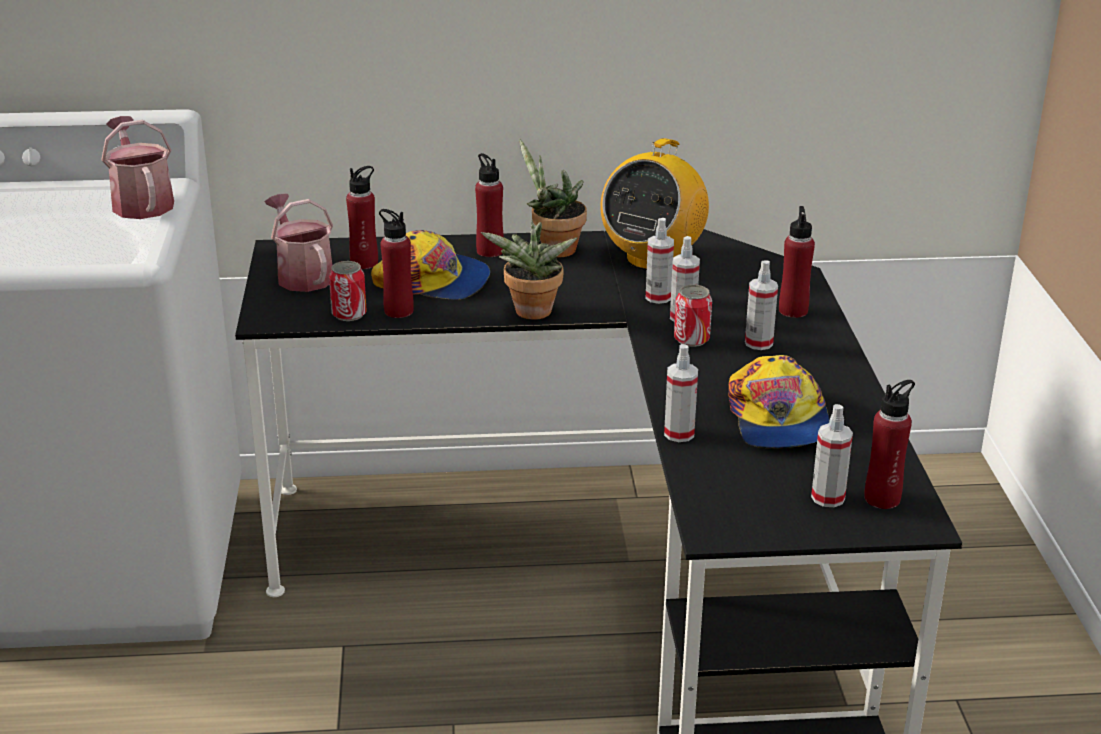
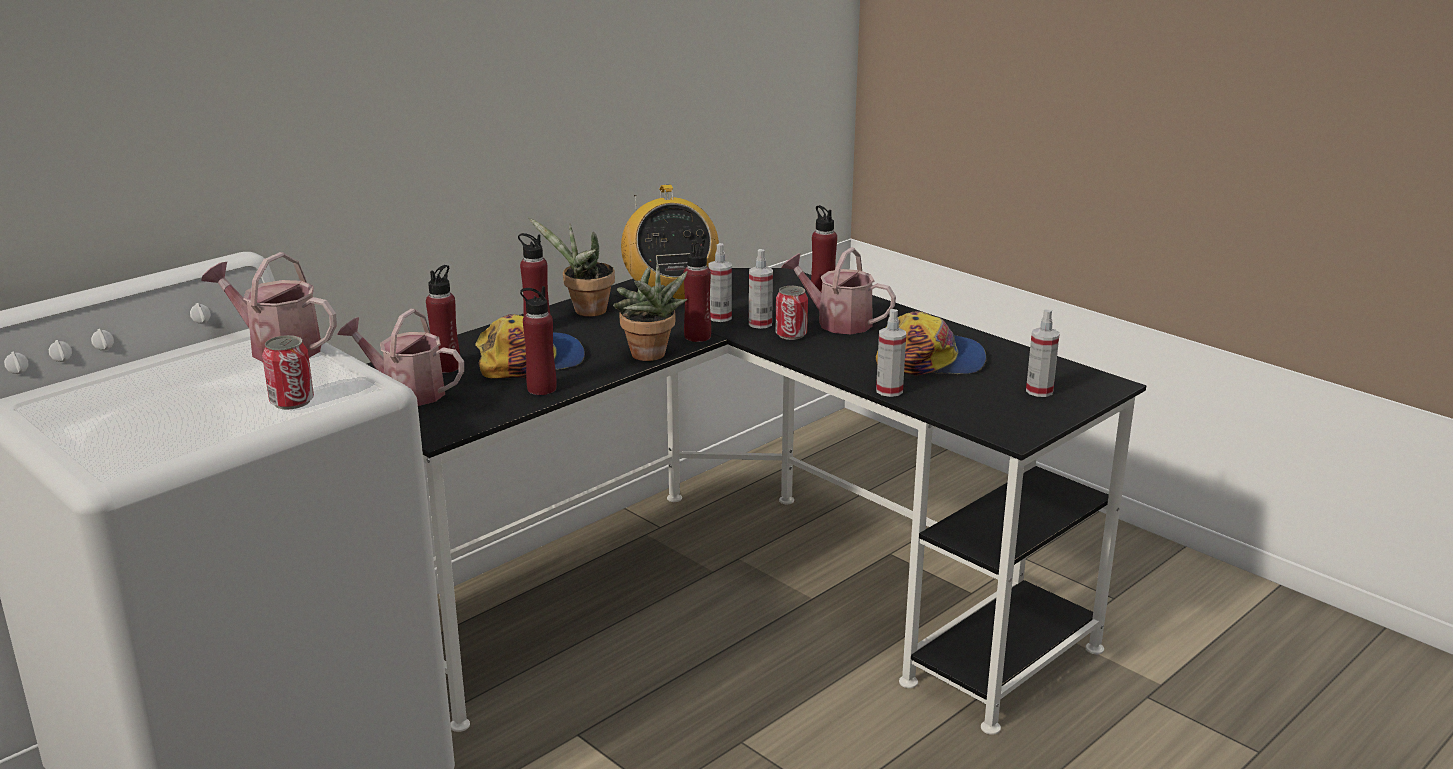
camera: 40 degrees left, 5 degrees down
can [329,261,367,321] -> can moved to [262,335,314,410]
cap [728,355,829,449] -> cap turned 45 degrees counterclockwise [876,311,986,376]
spray bottle [745,261,778,350] -> watering can [781,247,896,334]
red bottle [864,380,915,509] -> red bottle moved to [683,239,711,342]

